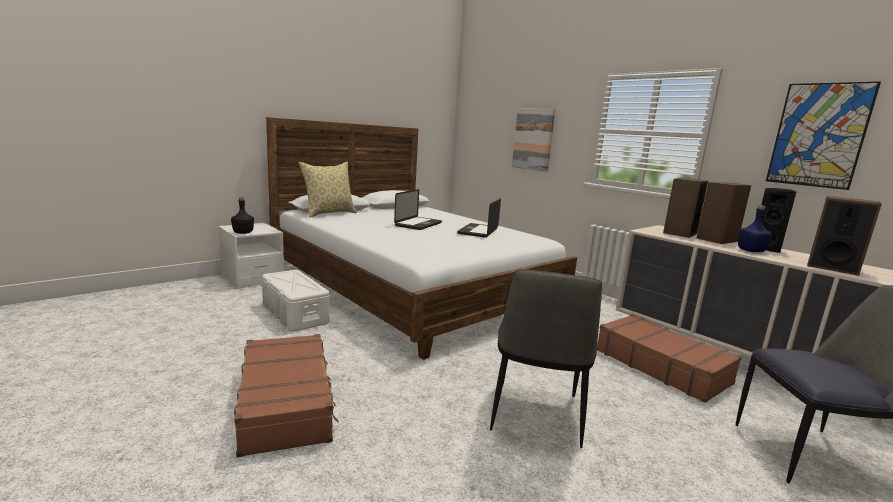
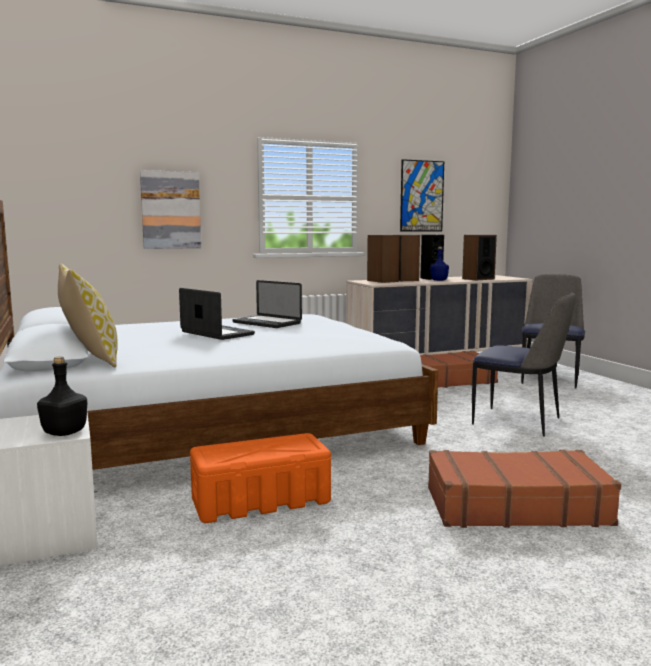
camera: 70 degrees left, 5 degrees down
white storage box [262,270,329,332] -> orange storage box [190,433,331,523]

